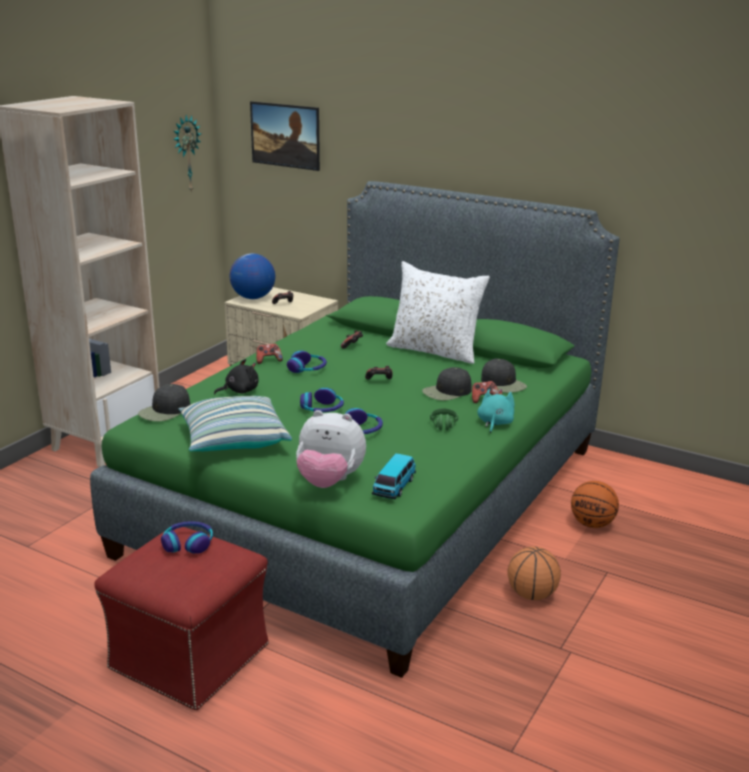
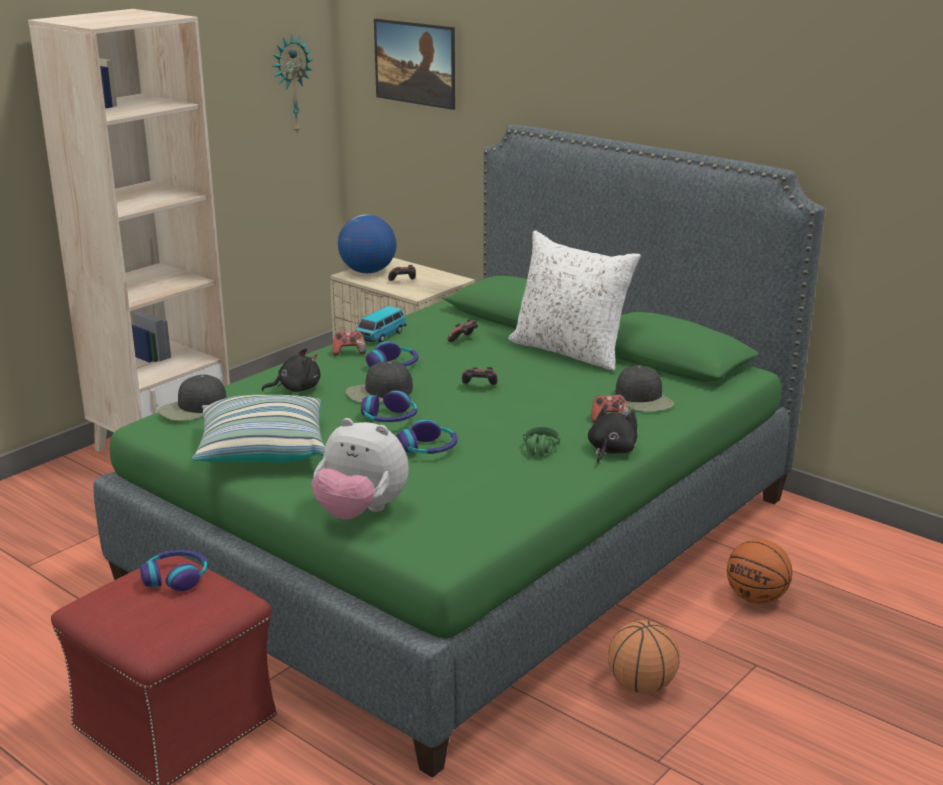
camera: 10 degrees right, 0 degrees up
toy car [372,453,416,499] -> toy car moved to [355,306,406,343]
black cap [422,367,472,401] -> black cap moved to [346,361,413,403]
turquoise plush toy [477,389,514,433] -> black plush toy [588,405,637,464]

